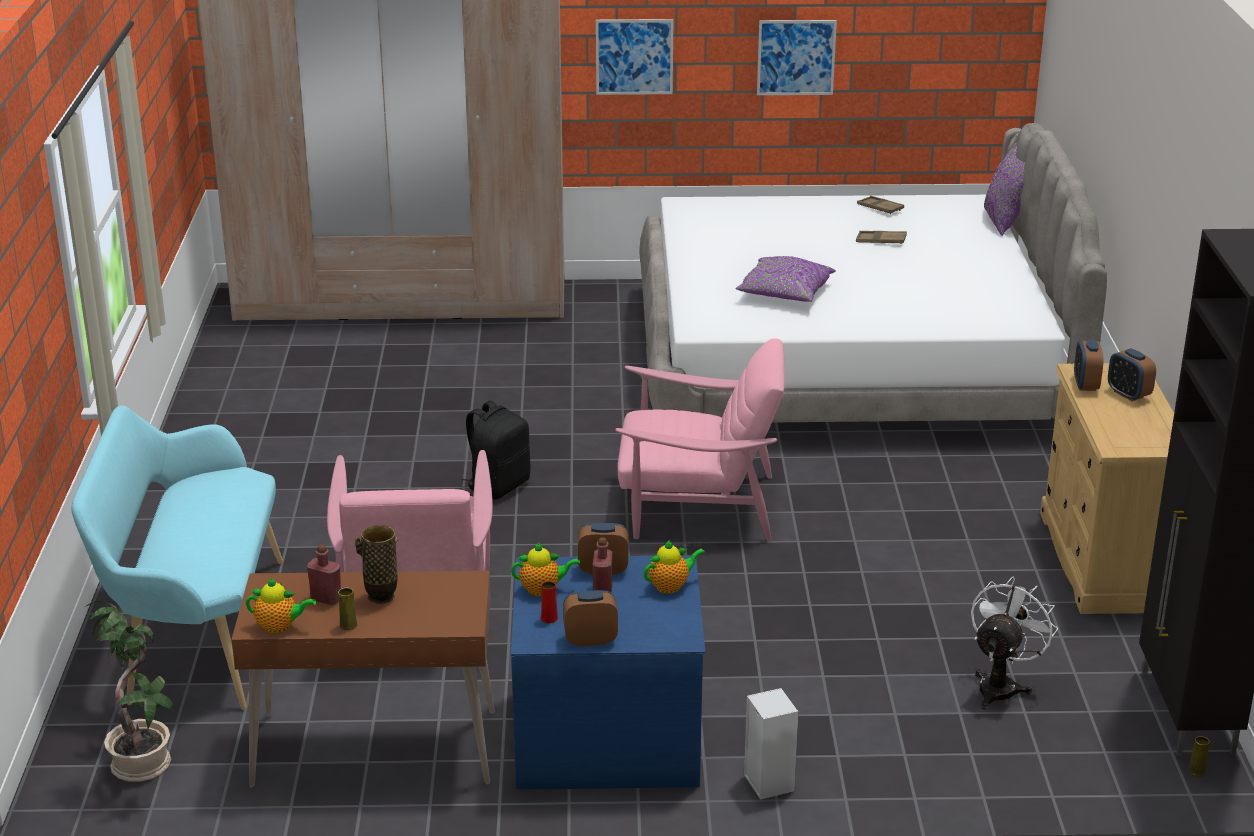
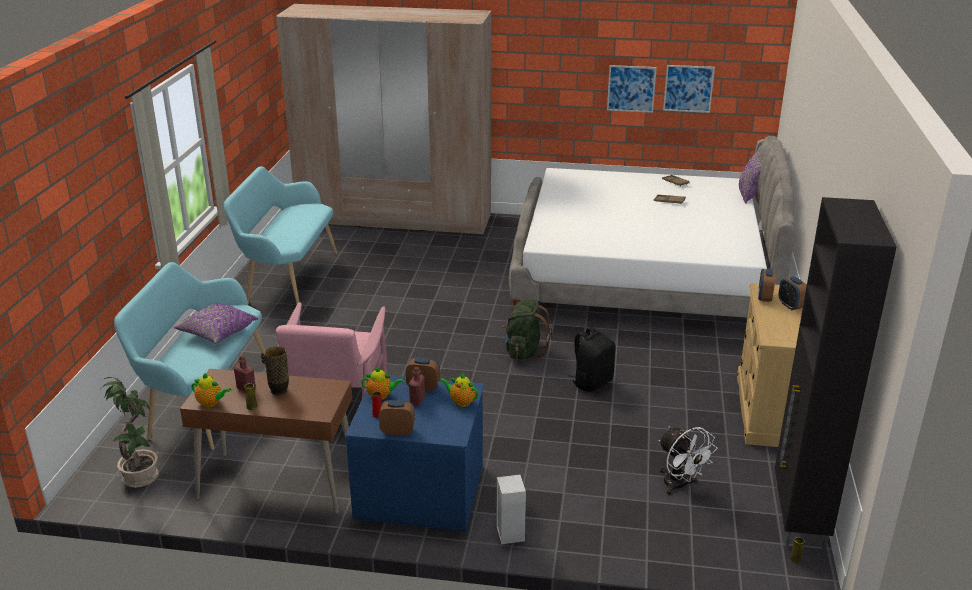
camera: 10 degrees right, 0 degrees up
black backpack [462,400,530,500] -> black backpack moved to [568,327,615,392]
picture [596,19,673,95] -> picture moved to [663,65,715,113]
pink armchair [615,338,784,541] -> green backpack [502,299,553,360]
teapot [644,540,705,594] -> teapot turned 135 degrees counterclockwise [439,373,479,407]
purple pillow [735,256,836,302] -> purple pillow moved to [174,303,259,344]
white fan [971,576,1058,709] -> white fan turned 105 degrees clockwise [658,427,717,495]
none -> turquoise bench [224,166,337,304]

